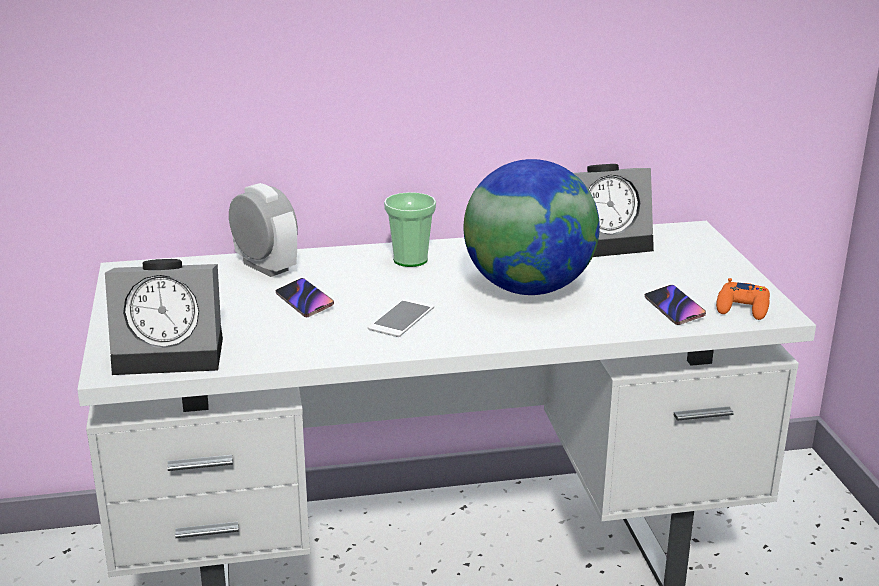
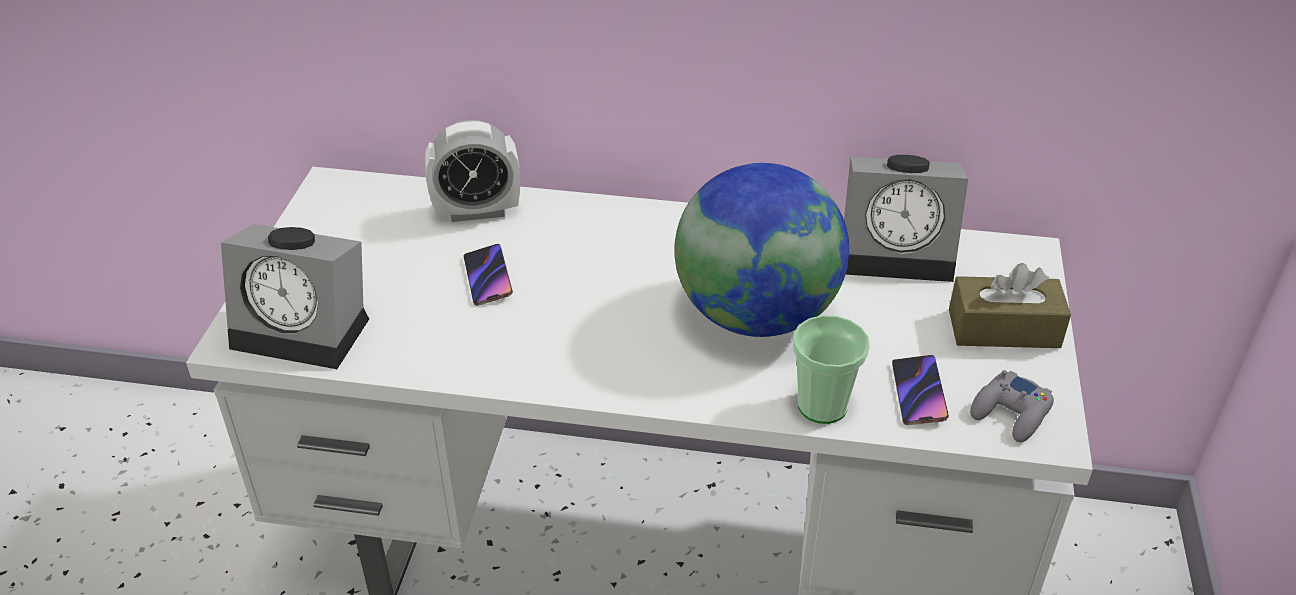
camera: 20 degrees right, 15 degrees up
alarm clock [229,183,298,277] -> alarm clock turned 105 degrees clockwise [425,120,520,222]
phone [368,298,434,337] -> none
cup [384,192,436,267] -> cup moved to [793,315,870,424]
orange game controller [716,278,770,320] -> grey game controller [970,370,1054,442]
none -> brown tissue box [949,263,1071,348]

